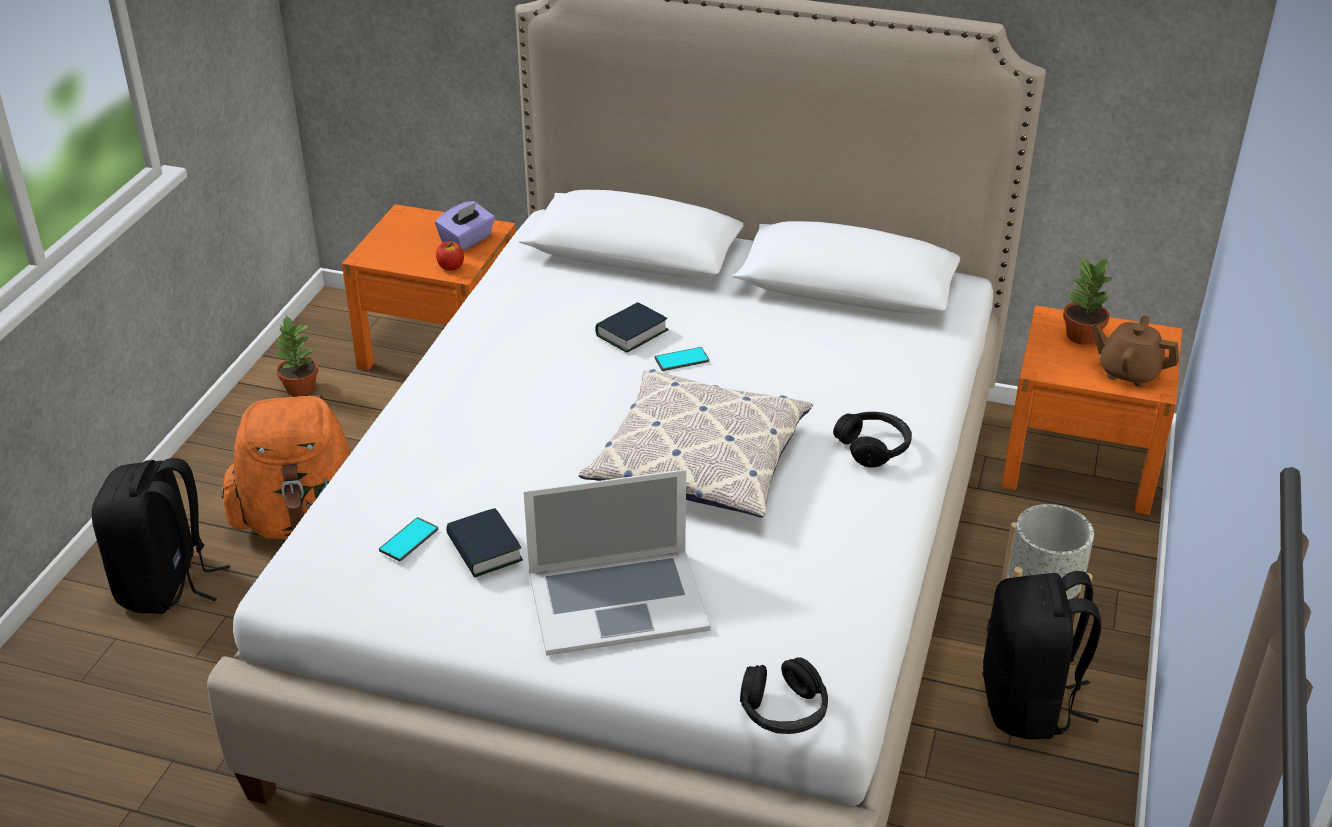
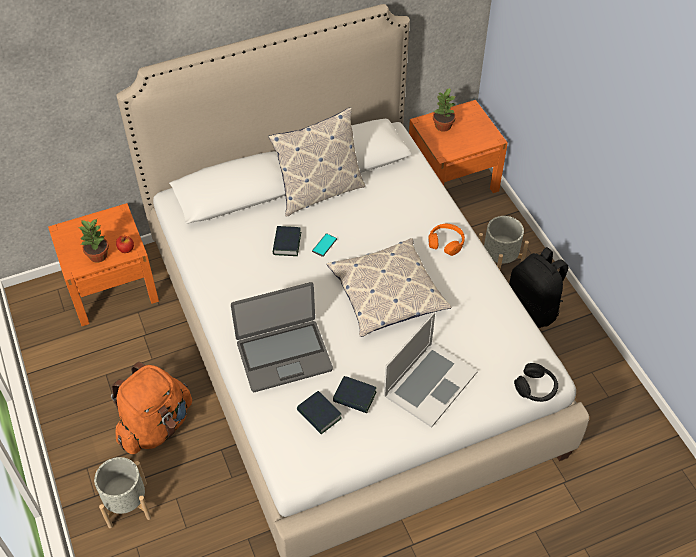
camera: 40 degrees left, 15 degrees up
black backpack [92,458,230,614] -> grey planter [94,457,151,528]
potted plant [274,315,318,396] -> potted plant moved to [79,219,109,263]
phone [379,517,438,562] -> book [297,391,342,434]
purple tissue box [435,201,495,251] -> none
black headphones [833,412,912,468] -> orange headphones [428,223,465,256]
brown teapot [1091,315,1179,387] -> none
none -> laptop [231,282,333,392]
none -> pillow [268,107,365,217]

